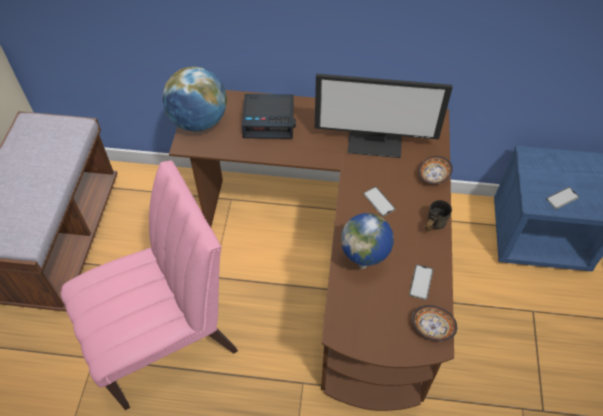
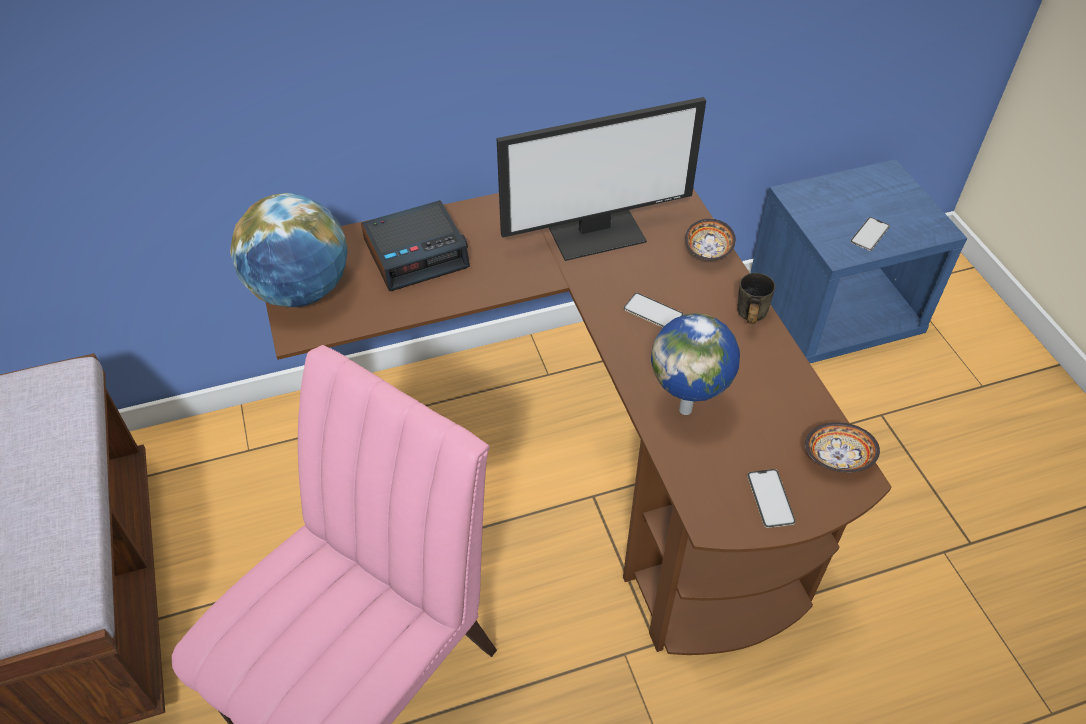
camera: 25 degrees left, 5 degrees down
phone [409,264,433,300] -> phone moved to [747,469,796,528]

